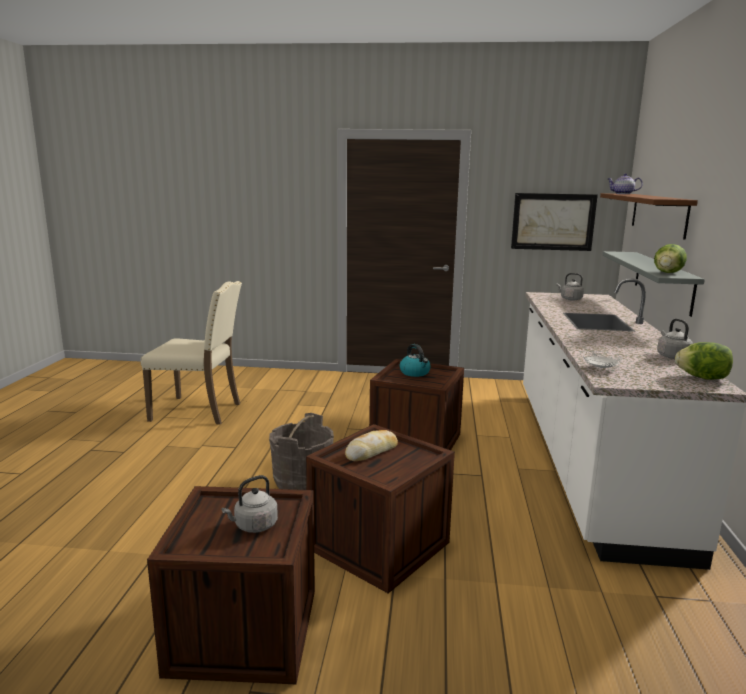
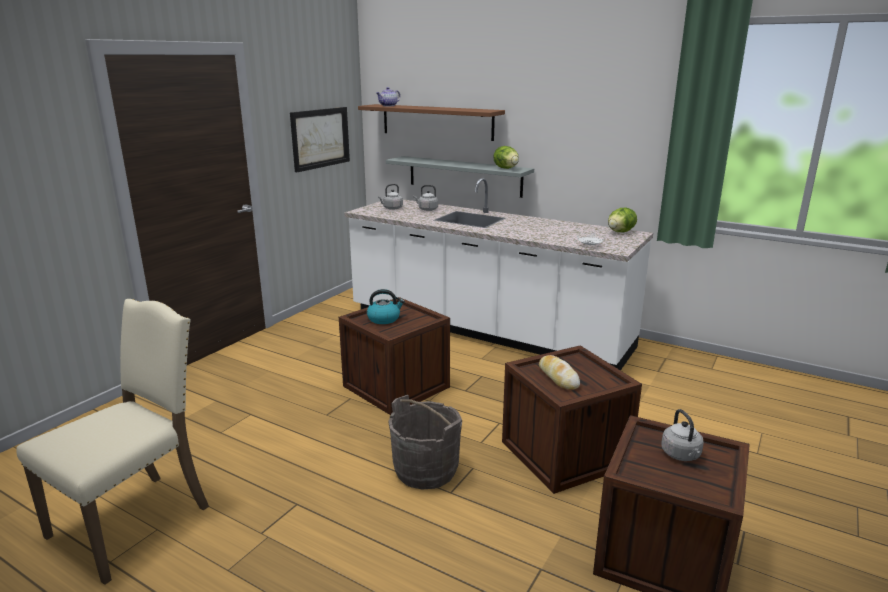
camera: 65 degrees left, 5 degrees up
grey kettle [657,319,693,359] -> grey kettle moved to [413,185,438,211]

